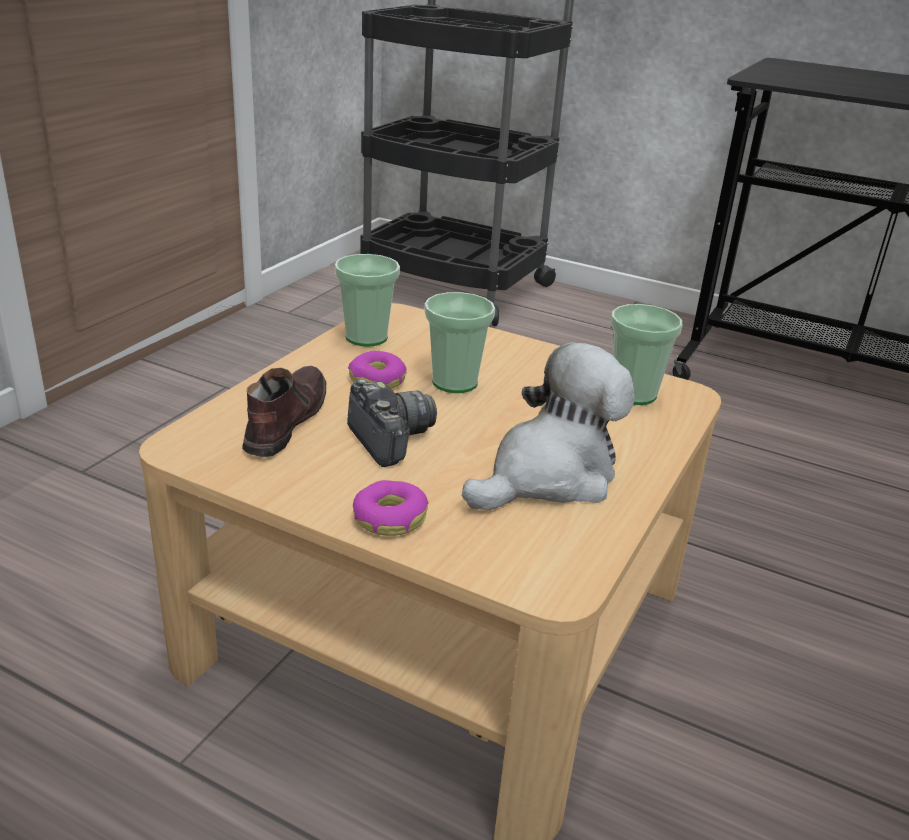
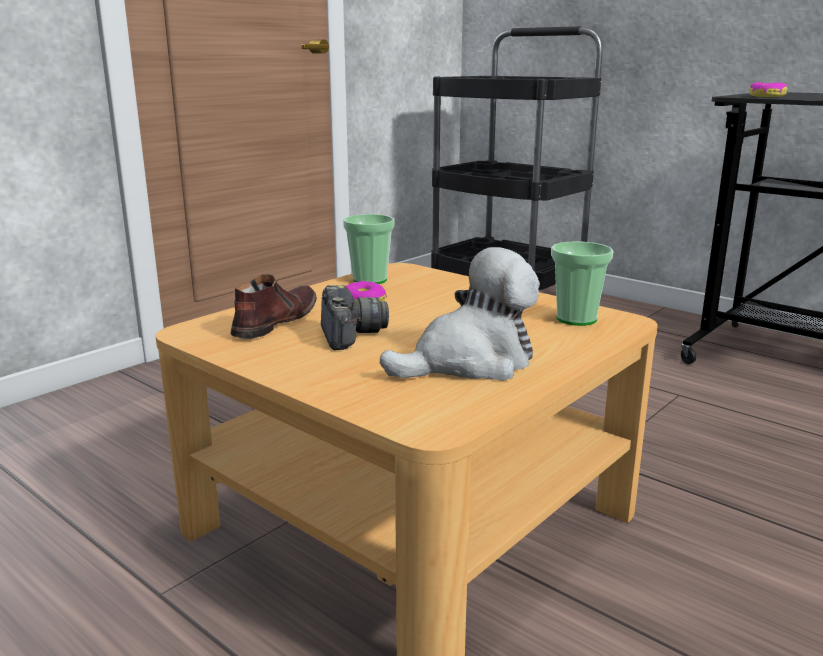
camera: 15 degrees right, 10 degrees down
donut [353,480,428,536] -> donut moved to [749,82,788,97]
cup [424,292,495,393] -> none

